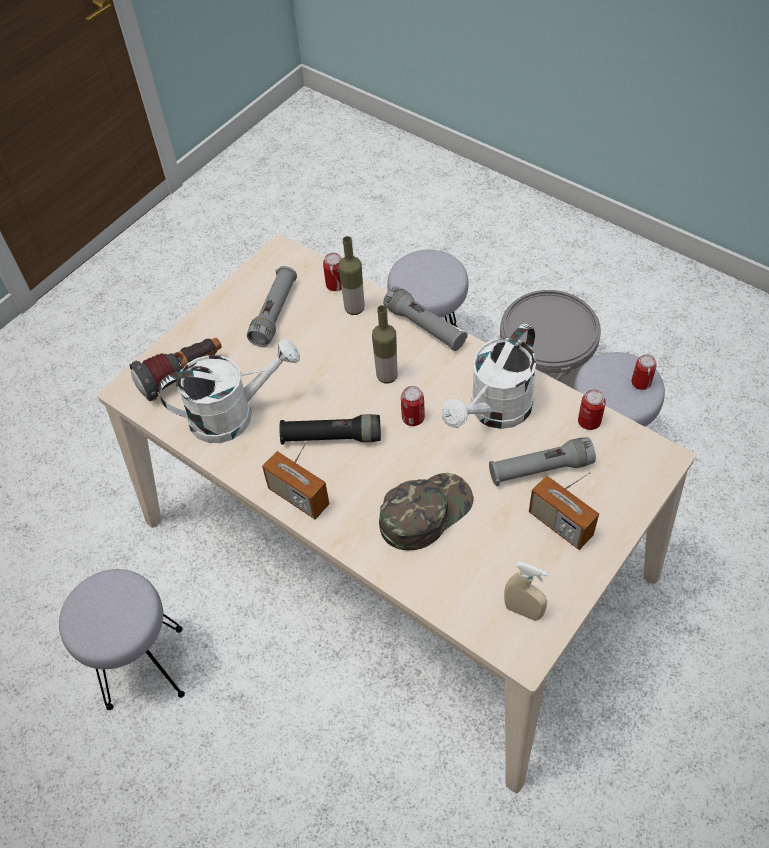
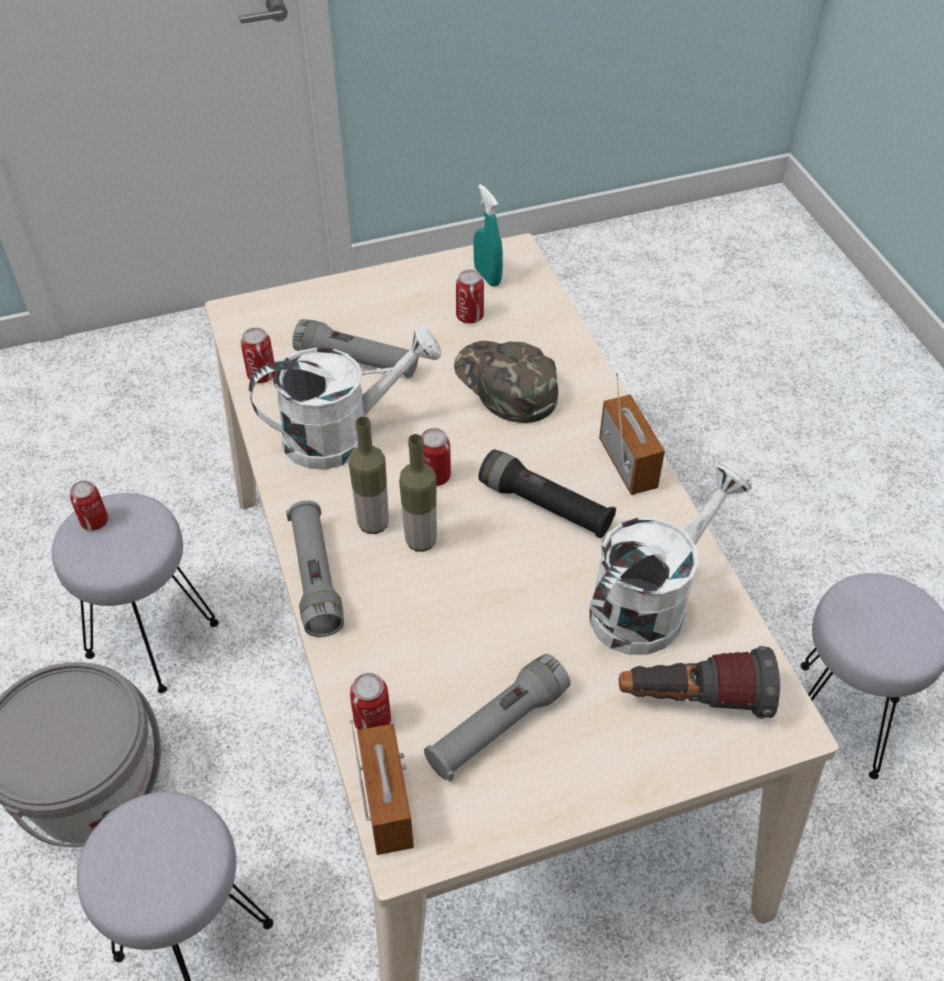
camera: 150 degrees left, 5 degrees down
white watering can [158,339,300,443] -> white watering can turned 120 degrees clockwise [589,462,752,655]
bottle [339,236,364,315] -> bottle moved to [349,416,389,534]
green cap [379,473,474,550] -> green cap turned 60 degrees clockwise [454,341,558,423]
beige spray bottle [504,561,548,621] -> turquoise spray bottle [473,184,503,287]
radio [529,472,599,550] -> radio moved to [350,719,414,855]
none -> can [456,270,484,324]

